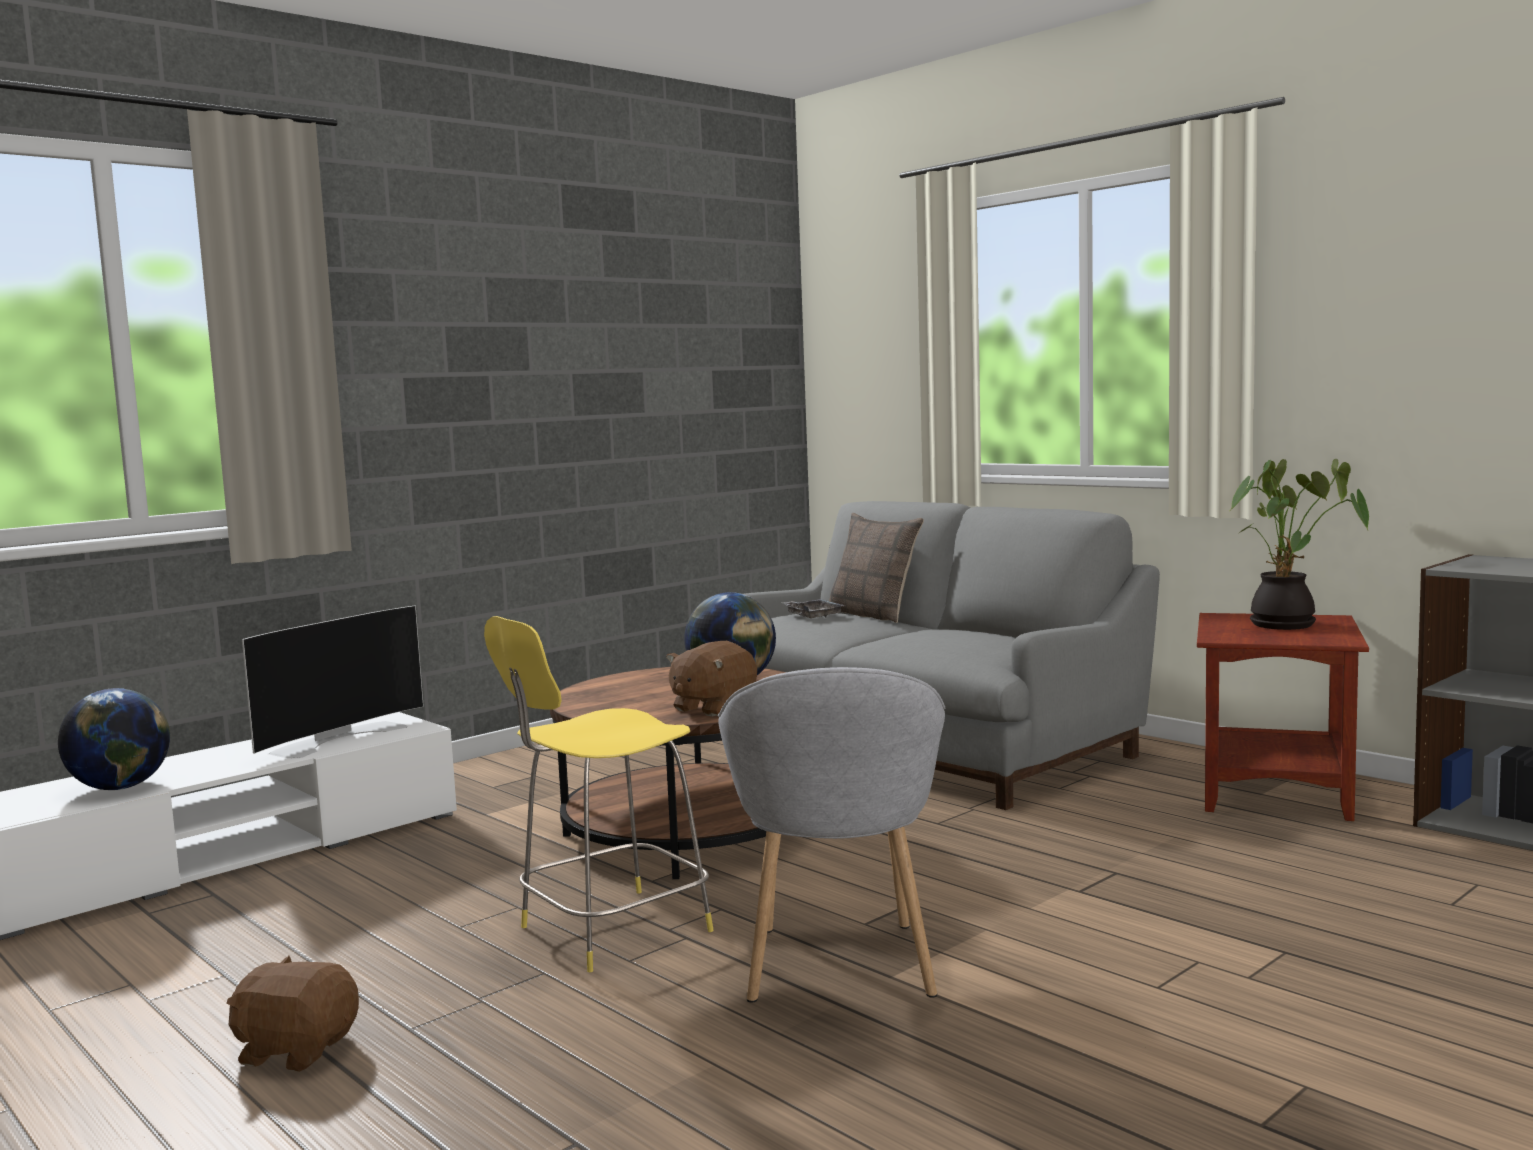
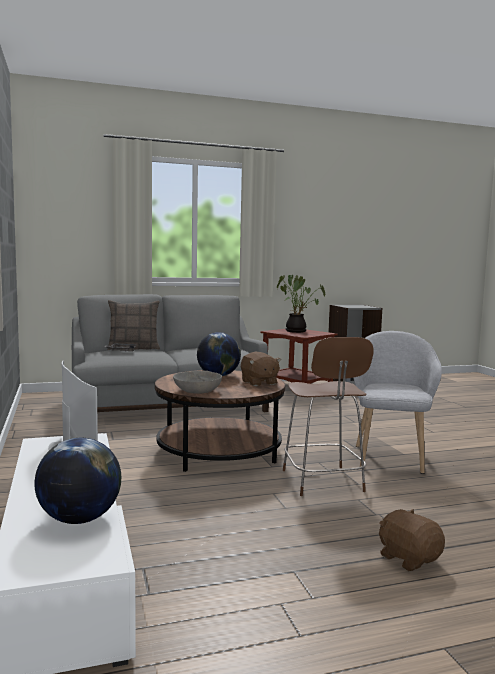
camera: 65 degrees left, 0 degrees up
brown plush toy [227,956,359,1072] -> brown plush toy turned 105 degrees clockwise [379,509,445,571]
yellow stool [484,616,714,972] -> brown stool [283,337,374,496]
grey armchair [718,667,945,1003] -> grey armchair turned 105 degrees counterclockwise [354,331,442,474]
none -> grey bowl [173,371,222,394]

